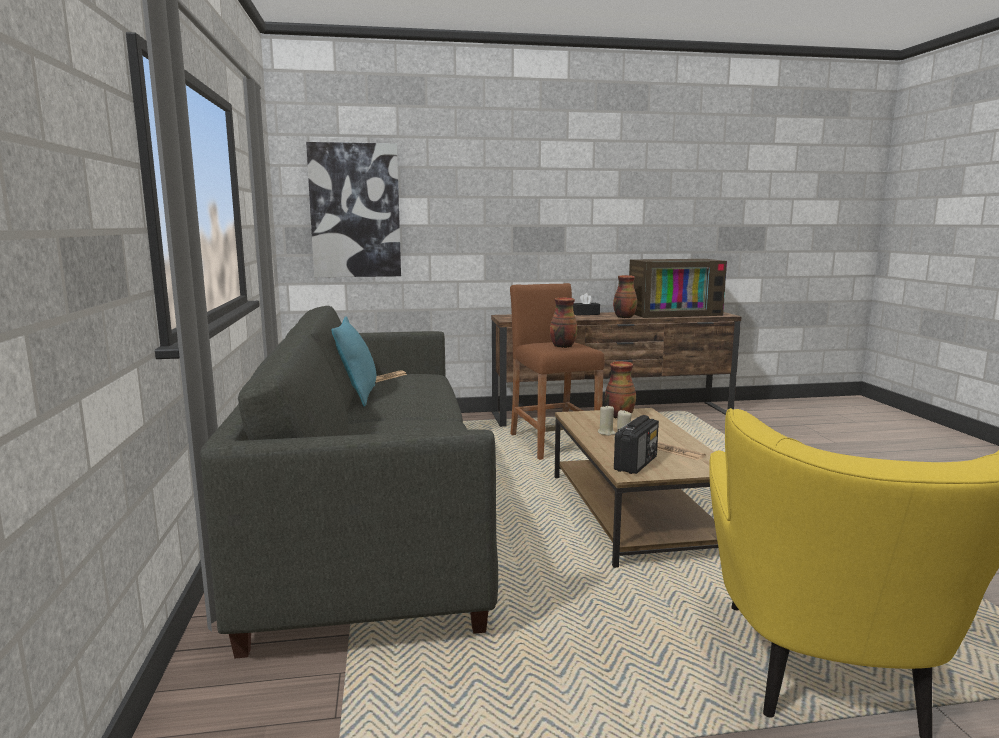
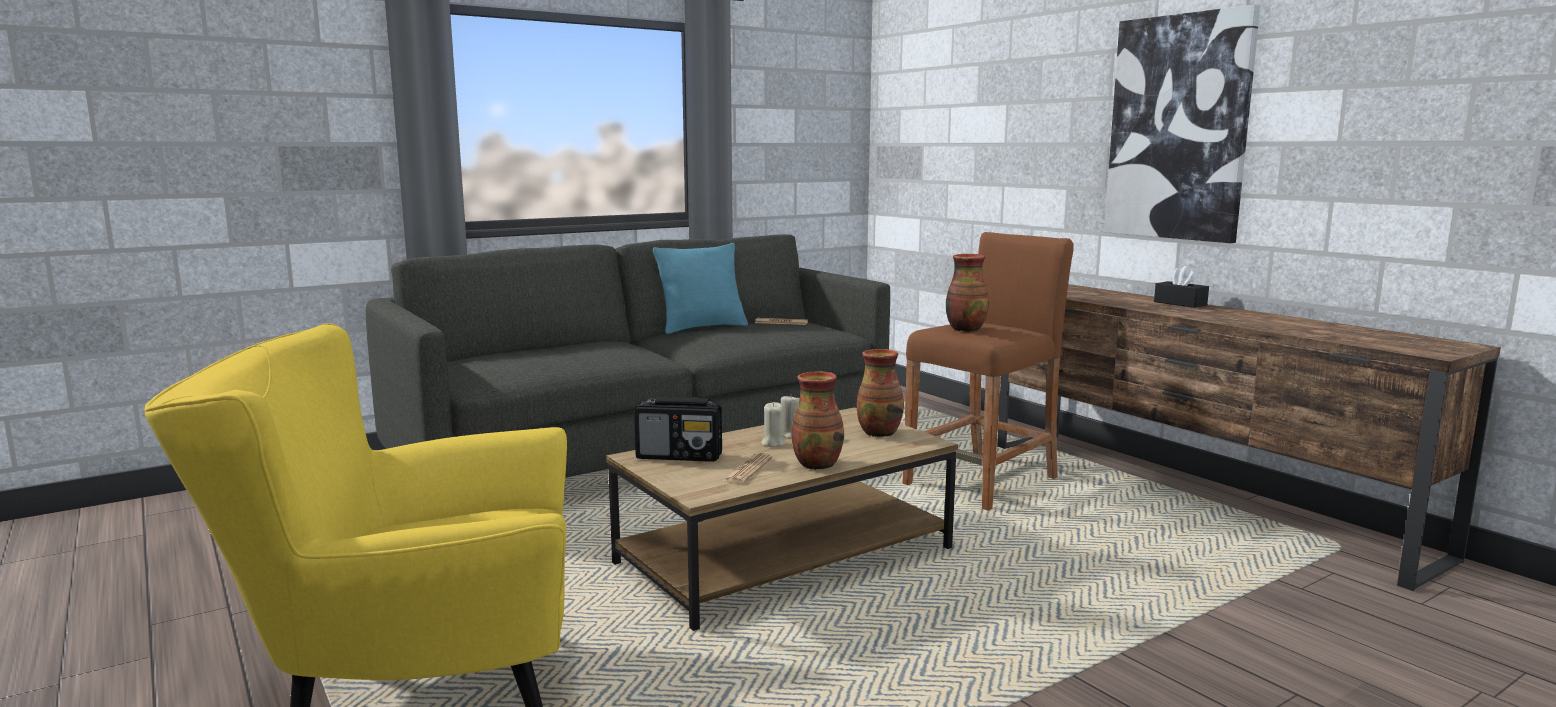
camera: 65 degrees right, 0 degrees up
picture [306,142,401,277] -> picture moved to [1104,5,1260,243]
vase [613,275,637,318] -> vase moved to [791,371,844,470]
television [629,259,727,318] -> none

